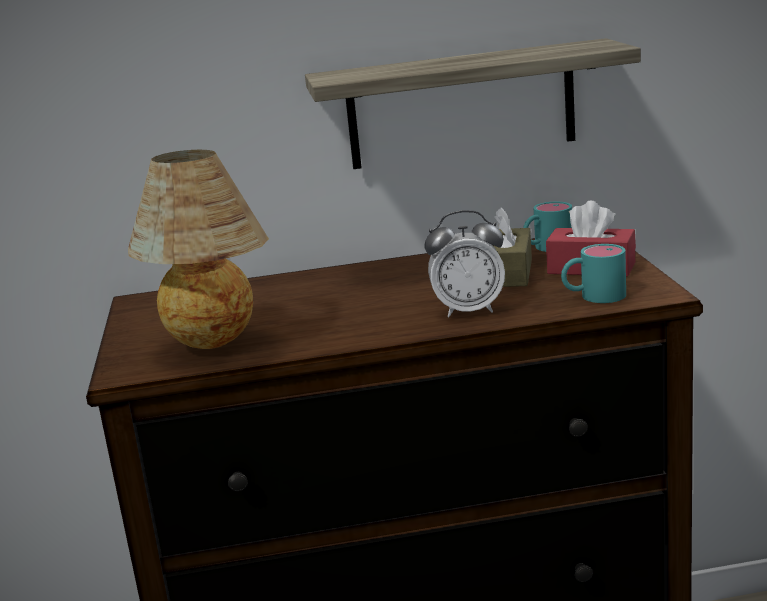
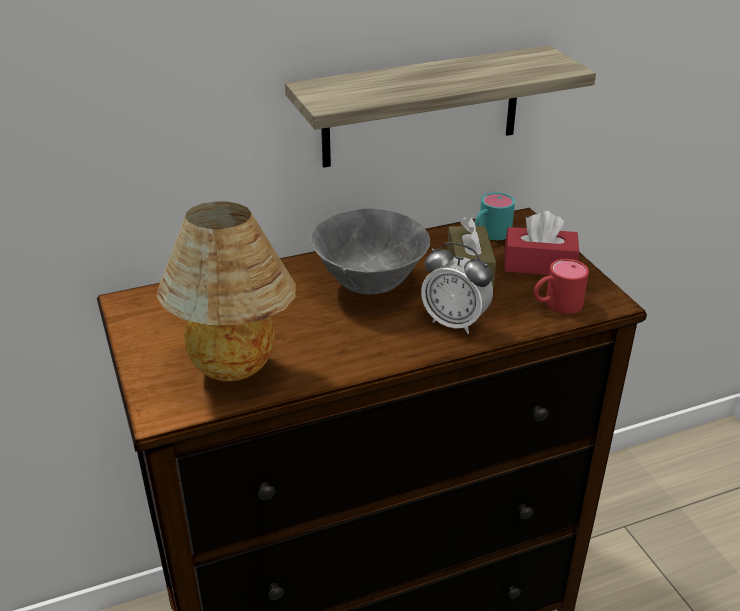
camera: 15 degrees left, 15 degrees up
alarm clock [424,210,505,317] -> alarm clock turned 45 degrees clockwise [421,242,493,334]
turquoise mug [561,244,626,303] -> red mug [534,259,589,314]
none -> grey bowl [311,209,430,294]

